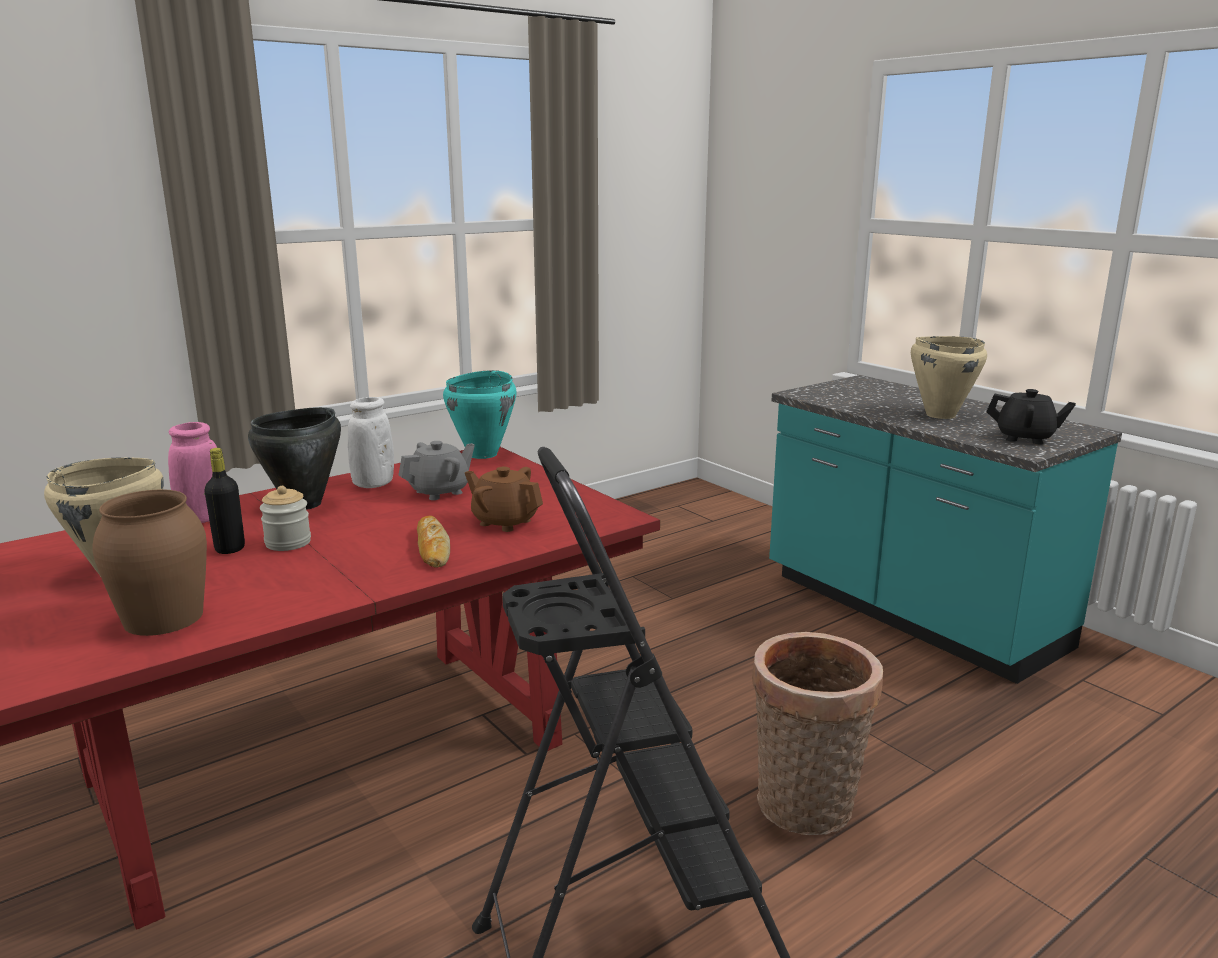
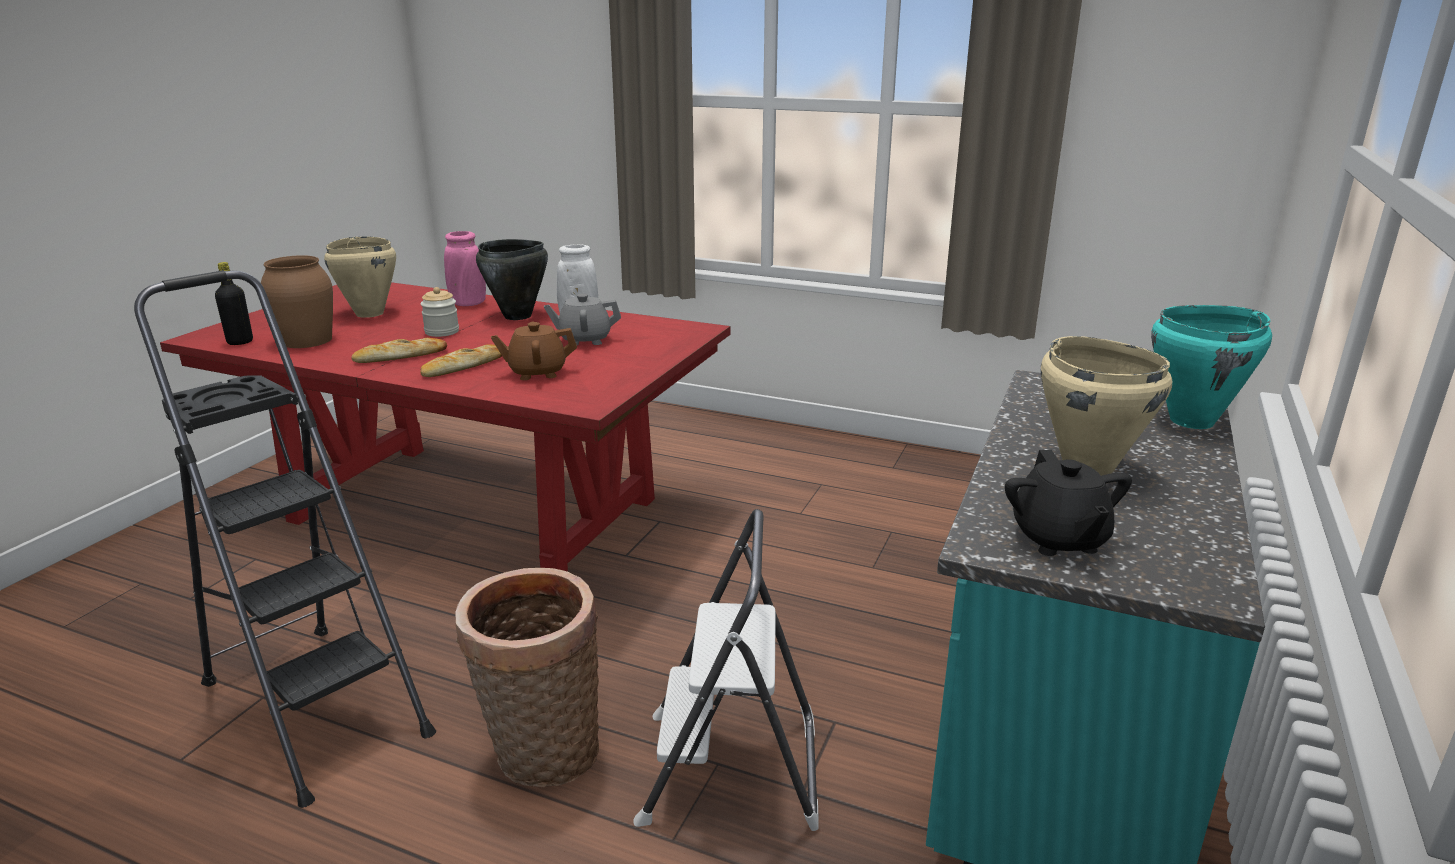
camera: 60 degrees right, 5 degrees up
black bottle [204,448,245,554] -> black bottle moved to [215,262,253,345]
grey teapot [398,441,475,500] -> grey teapot turned 150 degrees clockwise [544,294,621,345]
turquoise cooking pot [443,370,516,459] -> turquoise cooking pot moved to [1151,305,1272,429]
brown teapot [465,467,543,532] -> brown teapot turned 105 degrees counterclockwise [491,322,577,380]
none -> bread [351,338,447,363]
none -> white step ladder [633,509,819,831]

